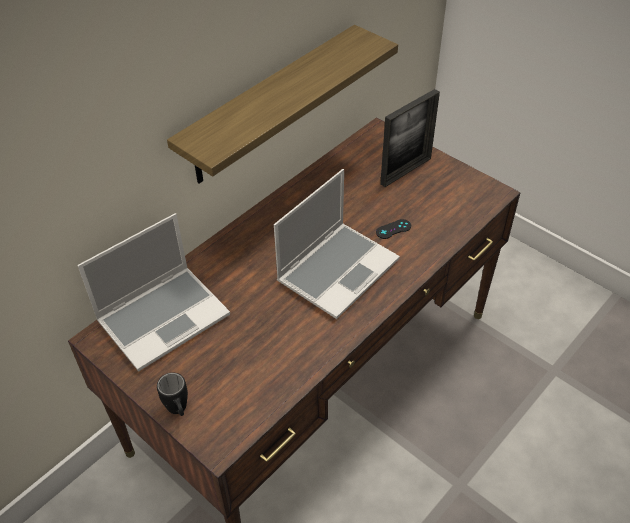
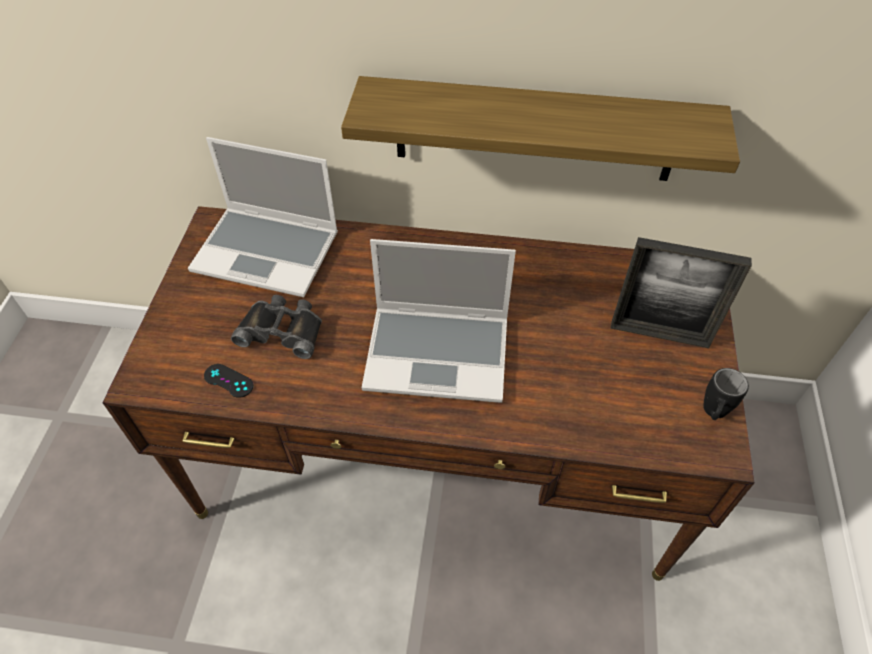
camera: 55 degrees right, 5 degrees up
black mug [157,373,188,416] -> black mug moved to [703,368,749,420]
black game controller [376,219,411,239] -> black game controller moved to [204,364,253,398]
none -> black binoculars [231,295,322,359]

